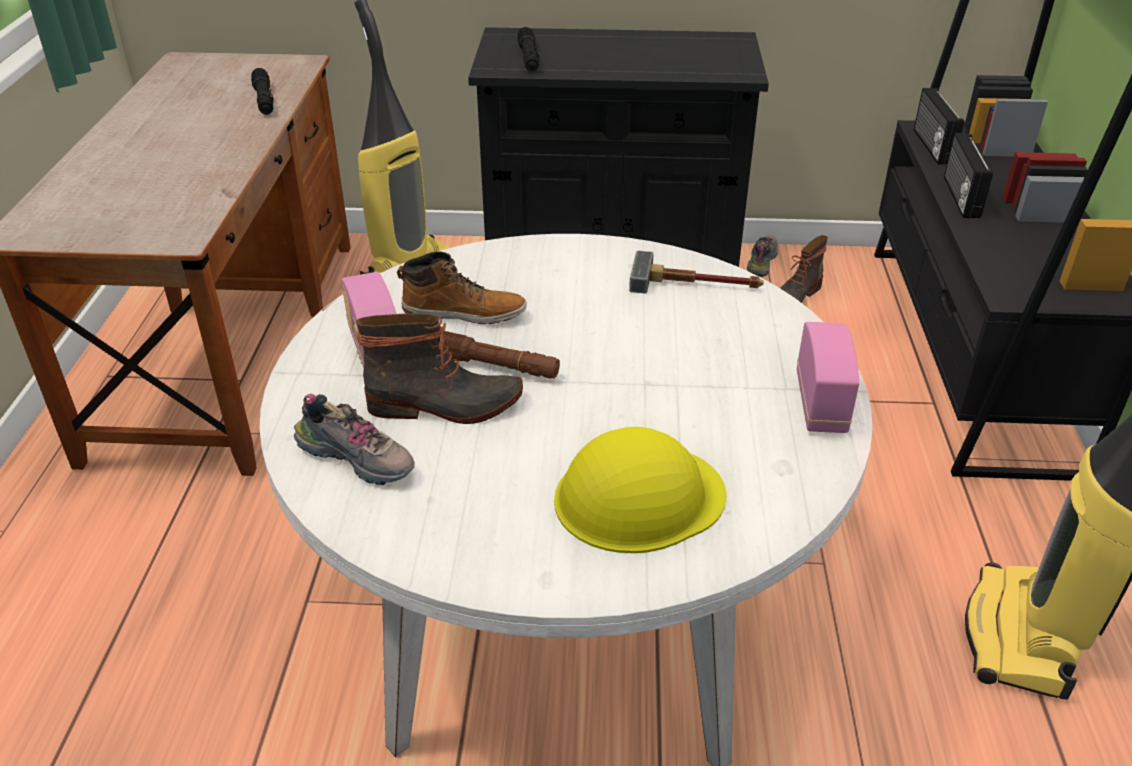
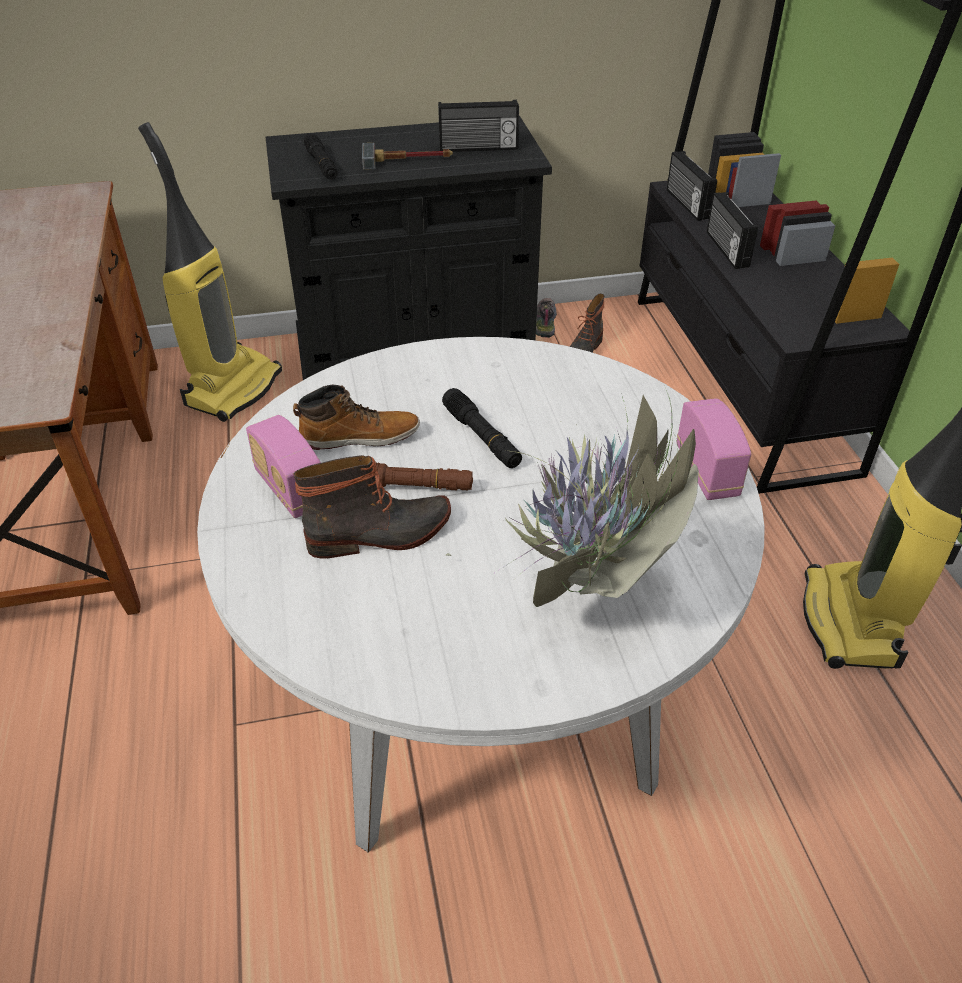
camera: 15 degrees left, 5 degrees up
black flashlight [251,68,274,115] -> black flashlight moved to [442,388,522,468]
shoe [294,393,415,485] -> none
yellow hard hat [554,427,726,553] -> potted plant [446,390,699,607]
hammer [629,251,764,293] -> hammer moved to [362,143,453,170]
none -> radio [438,100,519,152]

